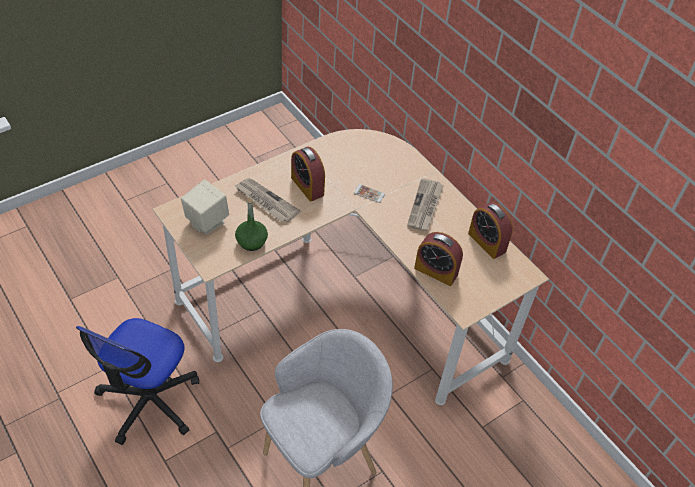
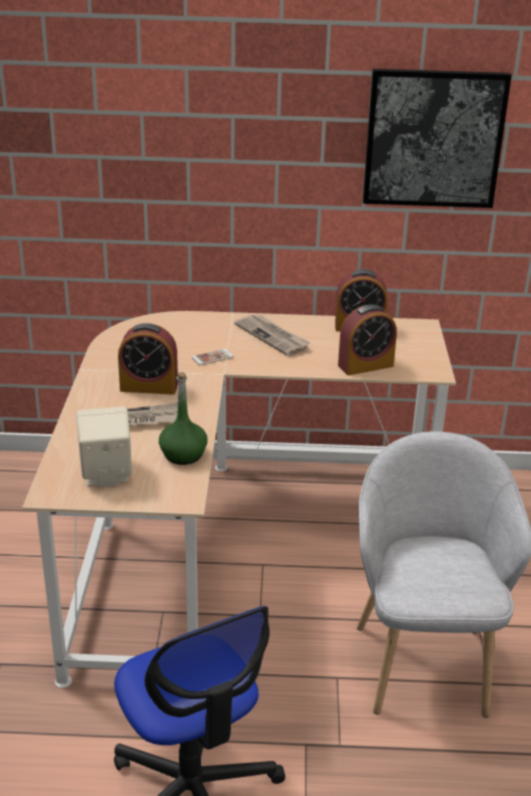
camera: 50 degrees left, 20 degrees down
none -> picture [363,69,512,208]

